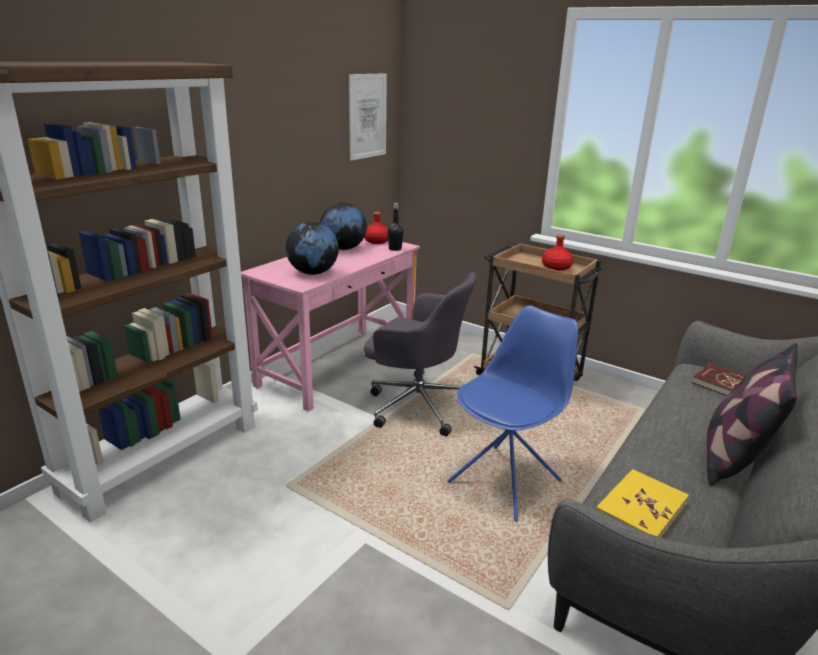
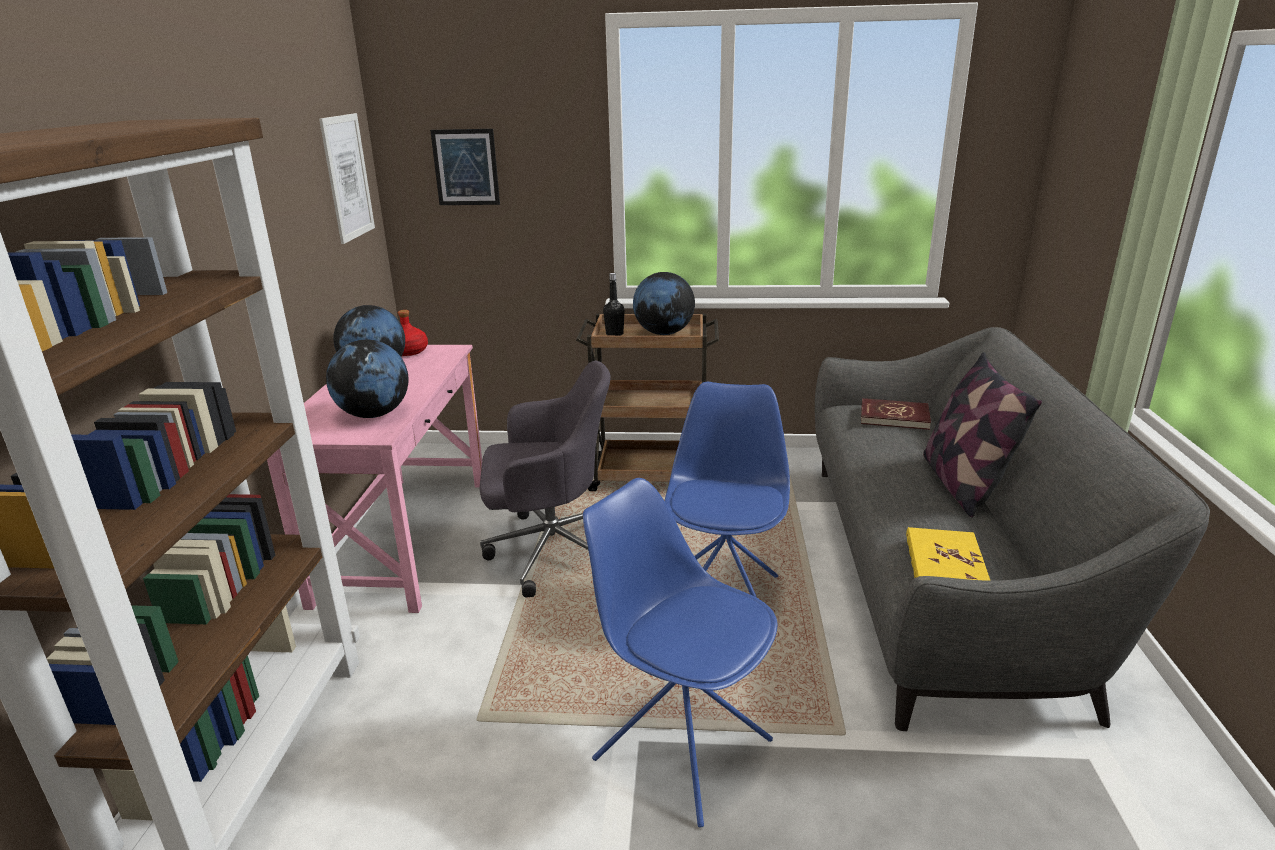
camera: 30 degrees left, 0 degrees up
black bottle [388,203,404,251] -> black bottle moved to [603,273,625,336]
red bottle [542,234,574,271] -> globe [633,272,695,335]
none -> picture [430,129,500,205]
none -> blue chair [583,478,778,827]

